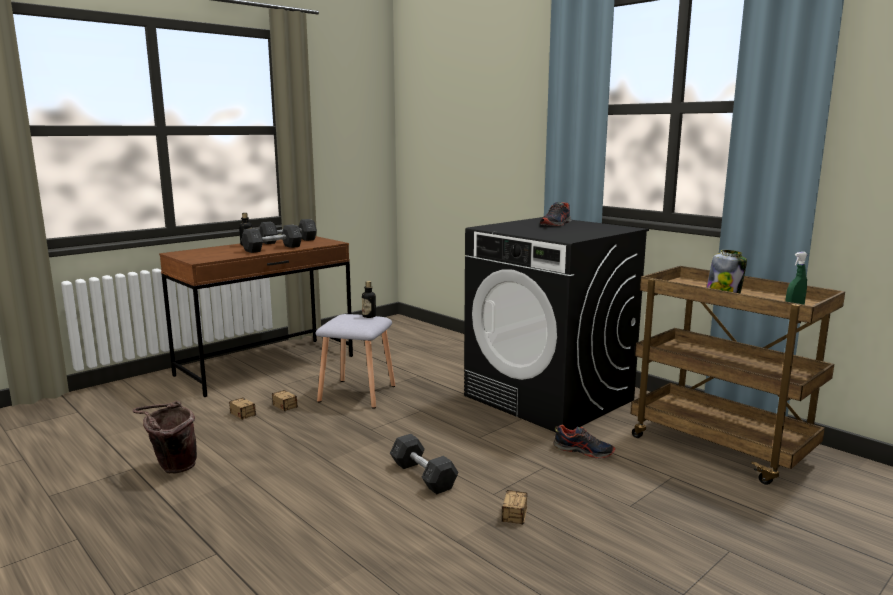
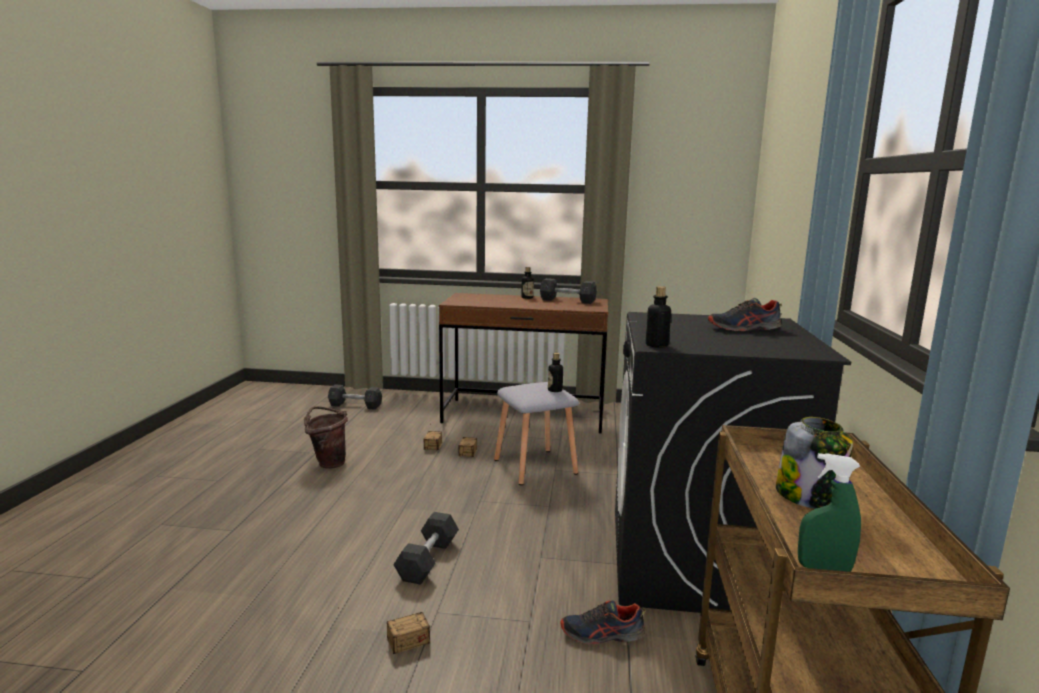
camera: 50 degrees right, 0 degrees up
grey dumbbell [241,224,302,253] -> grey dumbbell moved to [328,384,382,409]
shoe [553,424,615,459] -> shoe turned 105 degrees clockwise [560,600,645,645]
none -> bottle [646,286,671,348]

